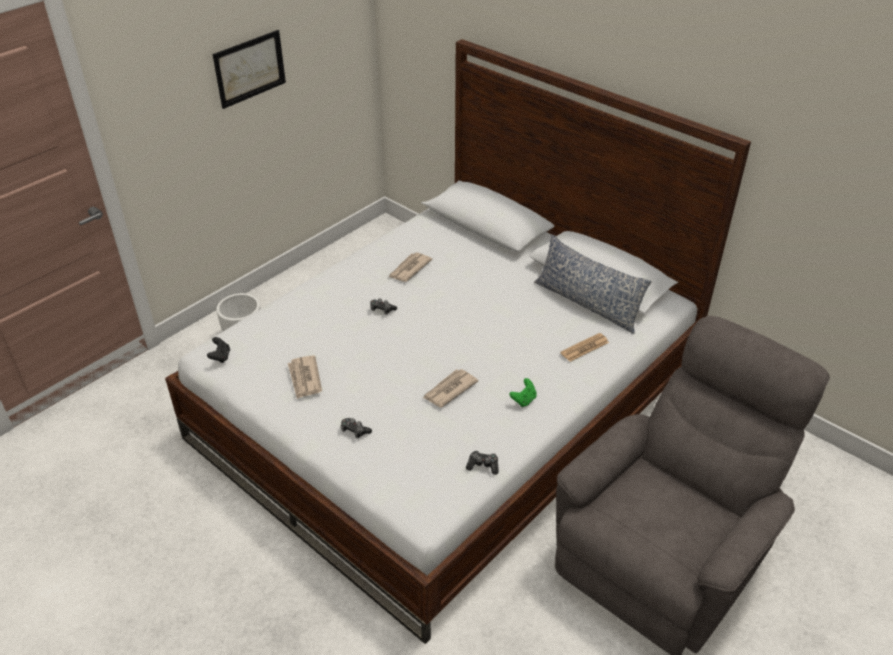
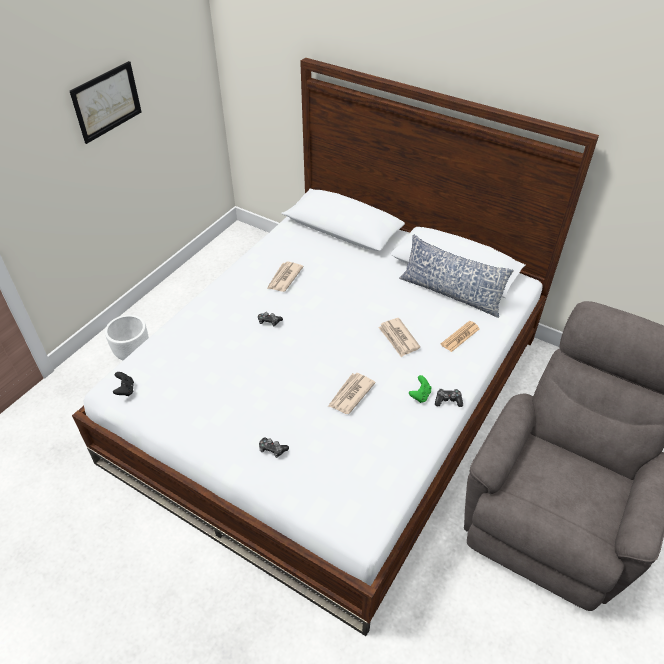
camera: 10 degrees left, 5 degrees up
newspaper [288,355,322,399] -> newspaper moved to [378,318,420,357]
game controller [466,451,499,475] -> game controller moved to [435,389,463,407]

